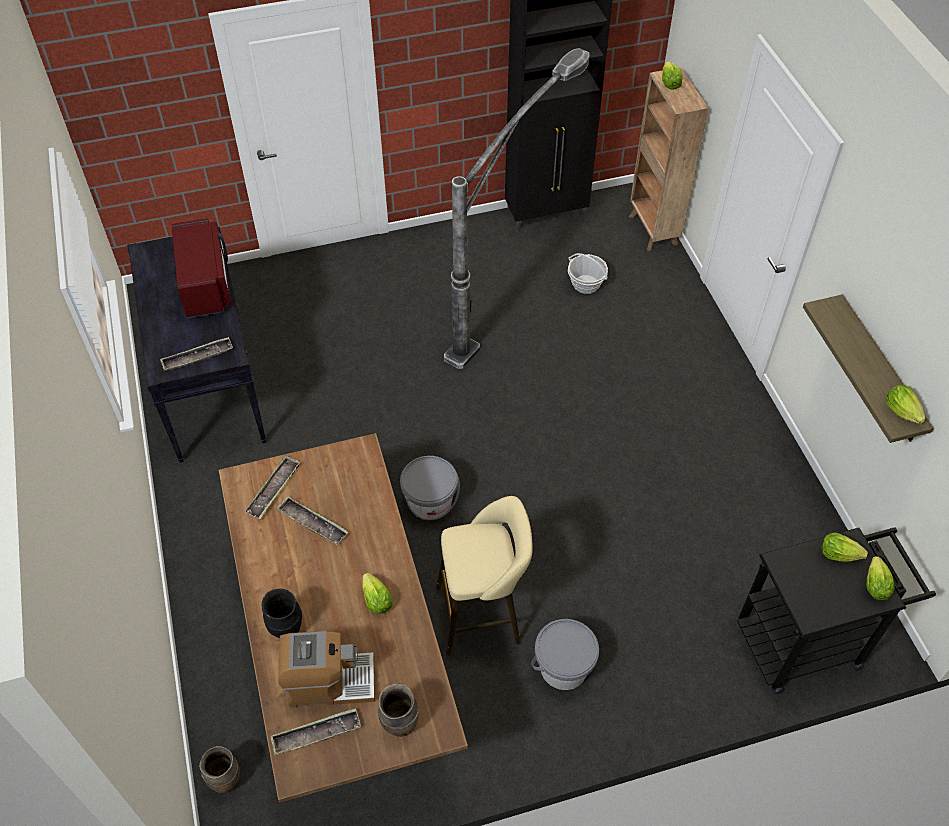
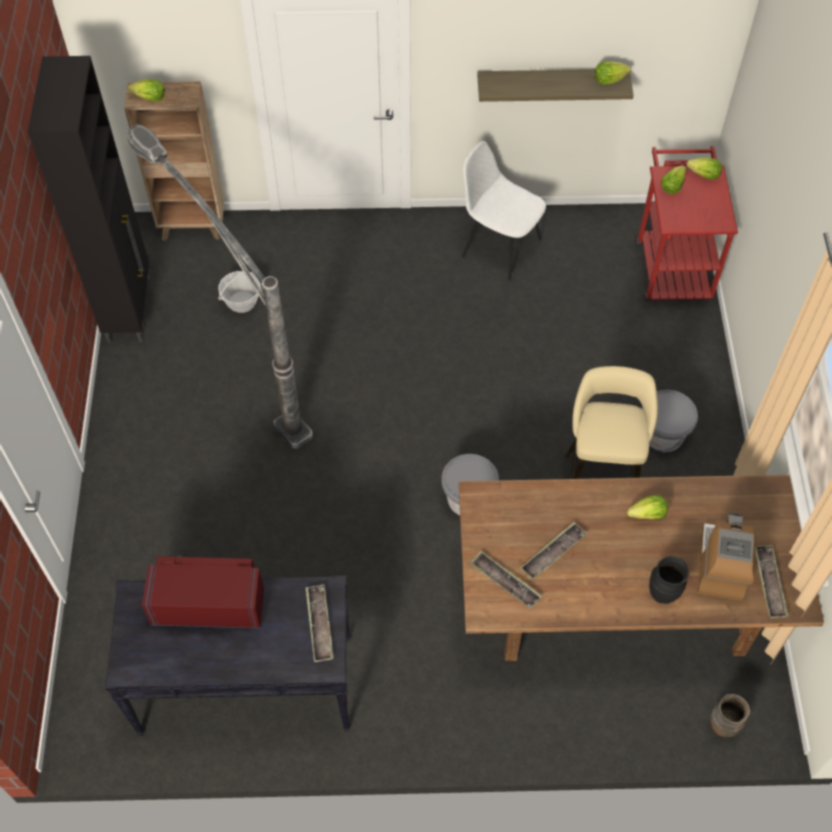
camera: 75 degrees left, 5 degrees up
brown vase [378,684,419,737] -> none
black cart [737,527,936,694] -> red cart [635,146,738,301]
none -> white chair [462,141,546,280]

